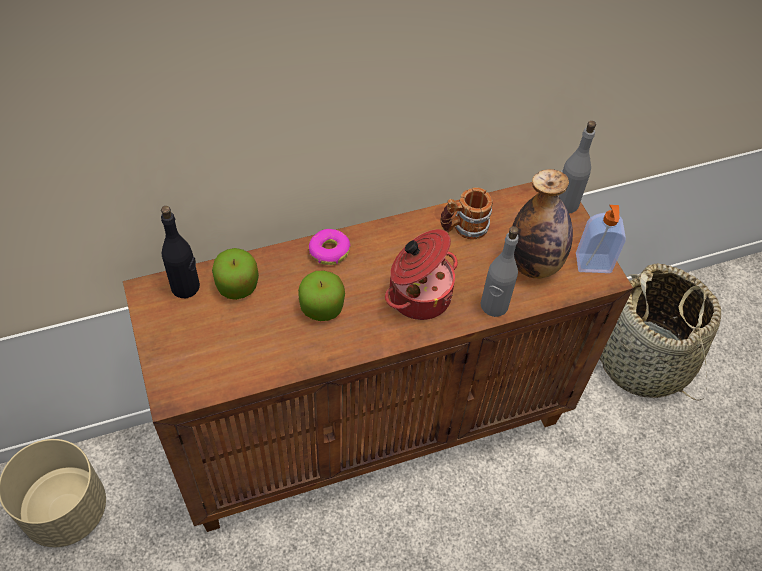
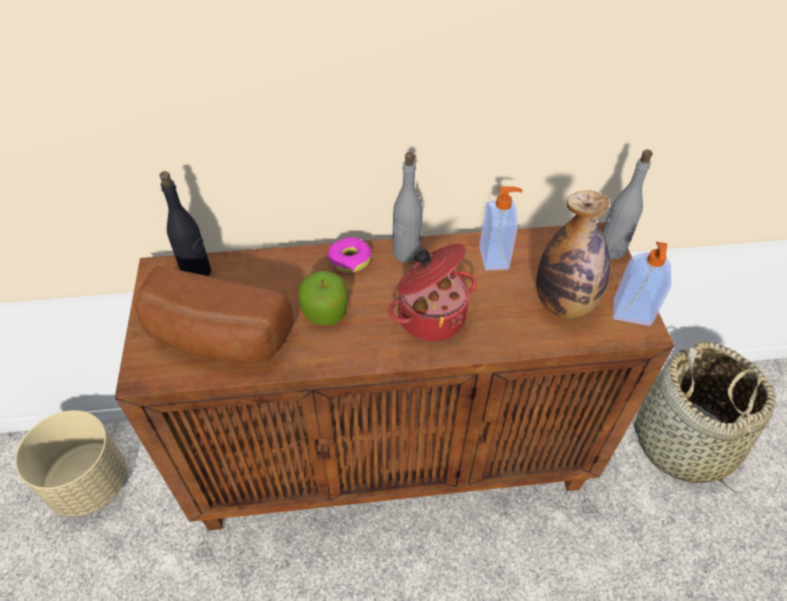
camera: 15 degrees right, 5 degrees down
apple [212,248,259,300] -> none
mug [440,187,493,240] -> soap dispenser [479,186,523,271]
grey bottle [480,226,519,317] -> grey bottle moved to [393,152,423,262]
none -> bread [134,266,293,363]

